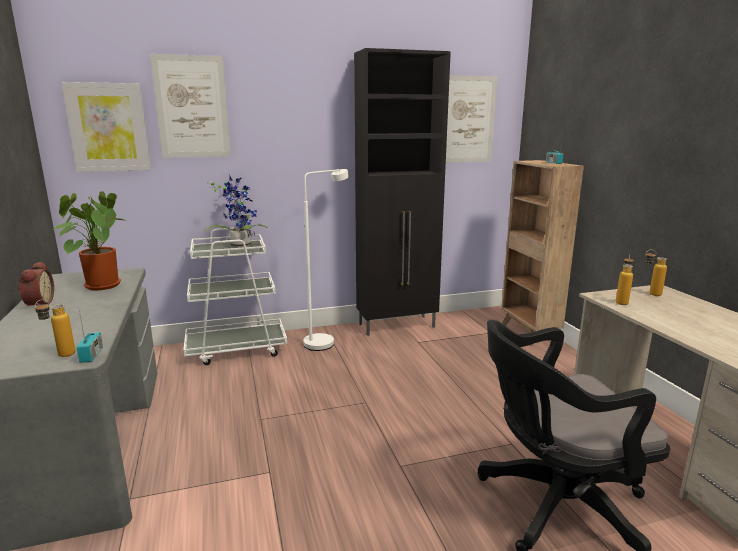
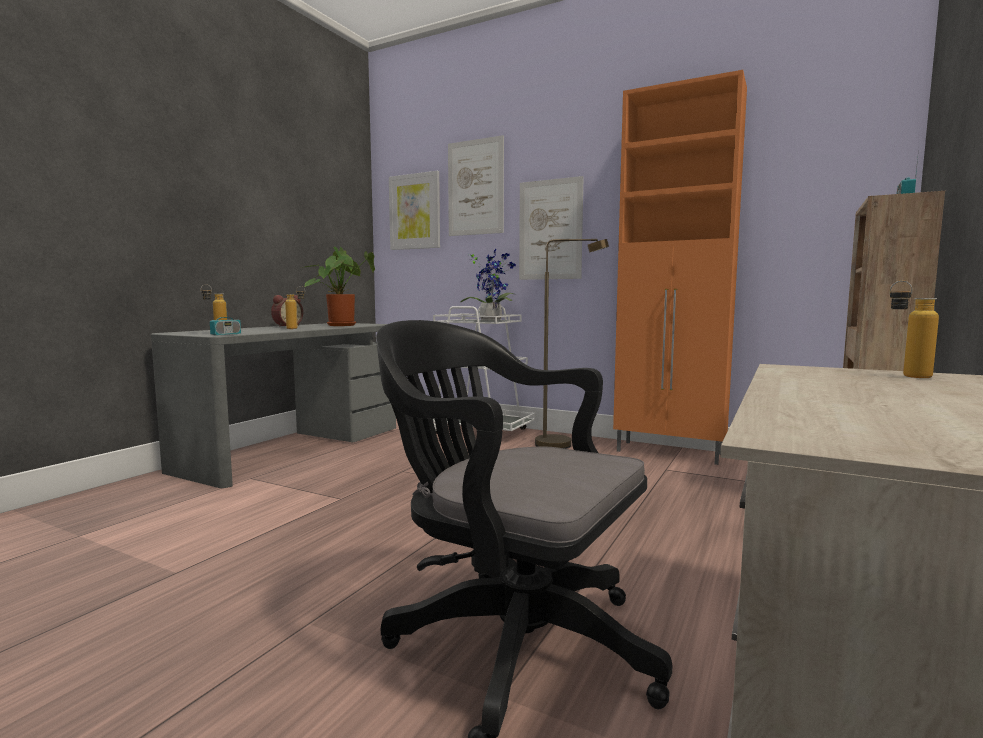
camera: 45 degrees right, 10 degrees down
white floor lamp [303,169,349,351] -> brown floor lamp [535,239,609,449]
black cabinet [354,48,451,336] -> orange cabinet [613,70,747,465]
picture [446,75,497,163] -> picture moved to [519,176,584,280]
bottle [616,255,634,305] -> bottle moved to [285,286,305,329]

